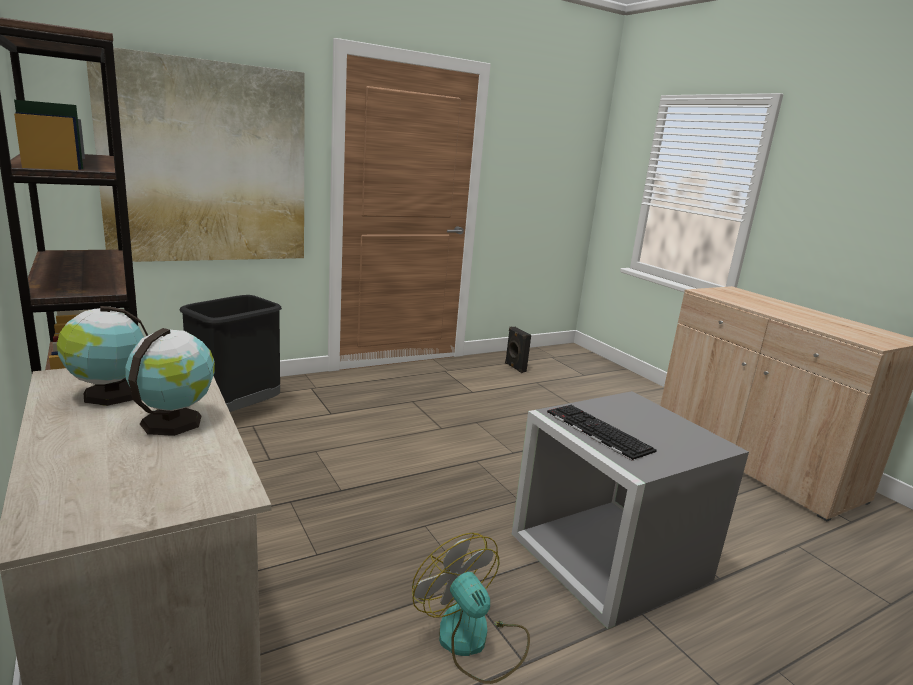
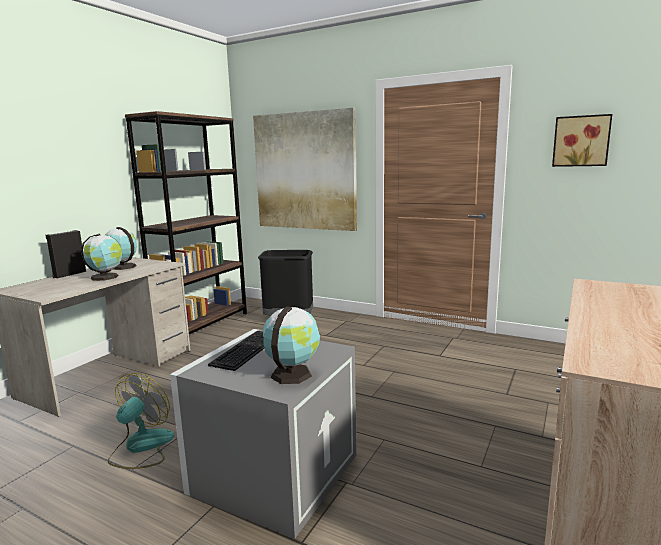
camera: 60 degrees right, 5 degrees down
black speaker [505,326,531,373] -> black speaker moved to [45,230,86,278]
none -> globe [263,306,320,384]
none -> picture [552,114,612,167]

